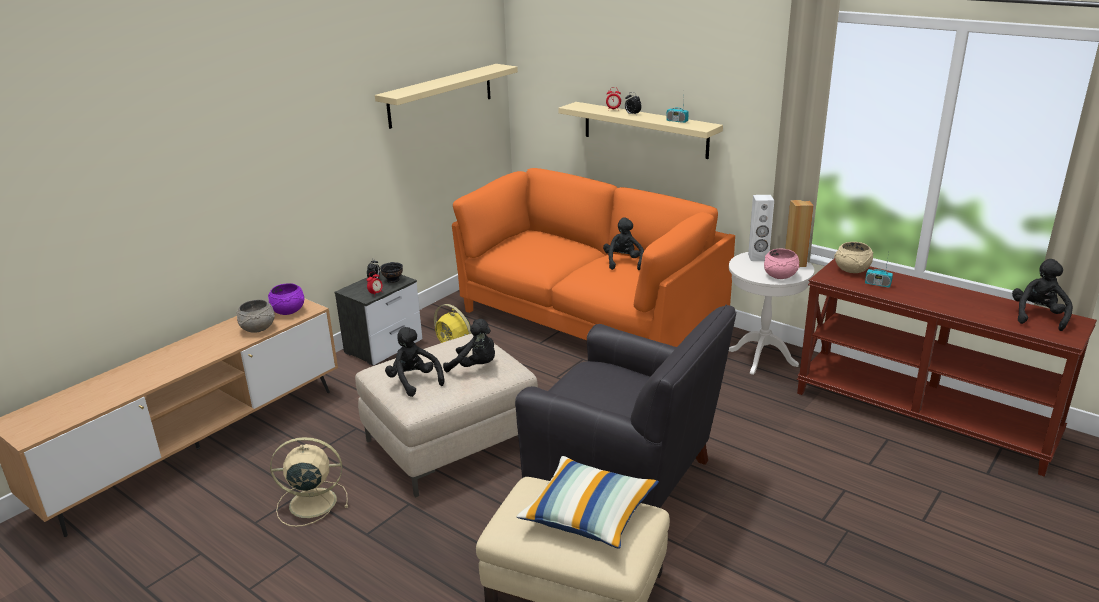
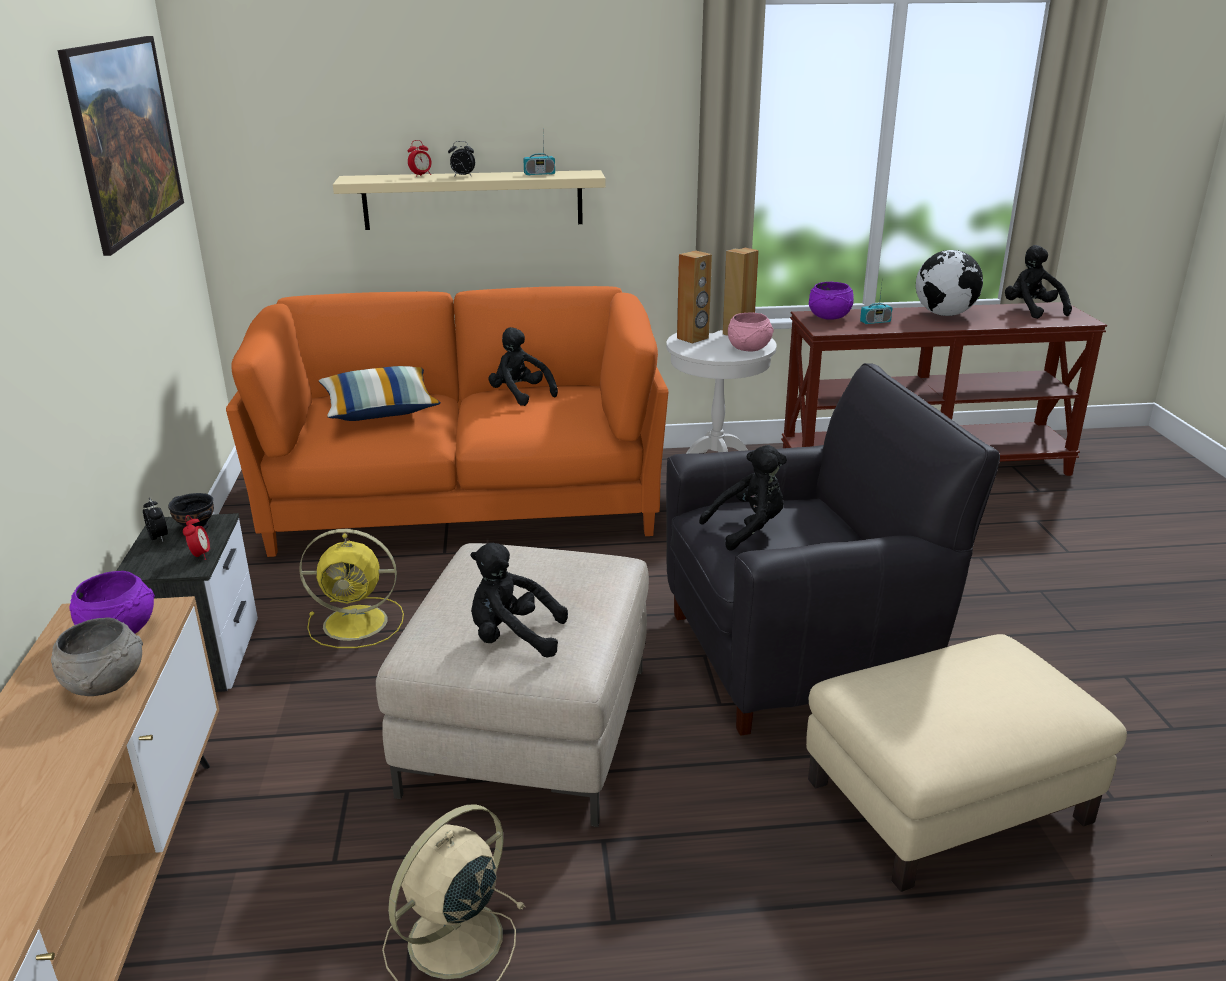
camera: 45 degrees left, 0 degrees up
beige shelf [375,64,518,129] -> picture [57,36,184,256]
black plush toy [443,319,495,372] -> black plush toy moved to [699,445,787,551]
pillow [517,456,659,549] -> pillow moved to [319,366,440,421]
white speaker [748,195,774,261] -> brown speaker [677,250,712,343]
beige bowl [834,242,873,273] -> purple bowl [808,282,854,320]
none -> globe [916,250,983,316]

